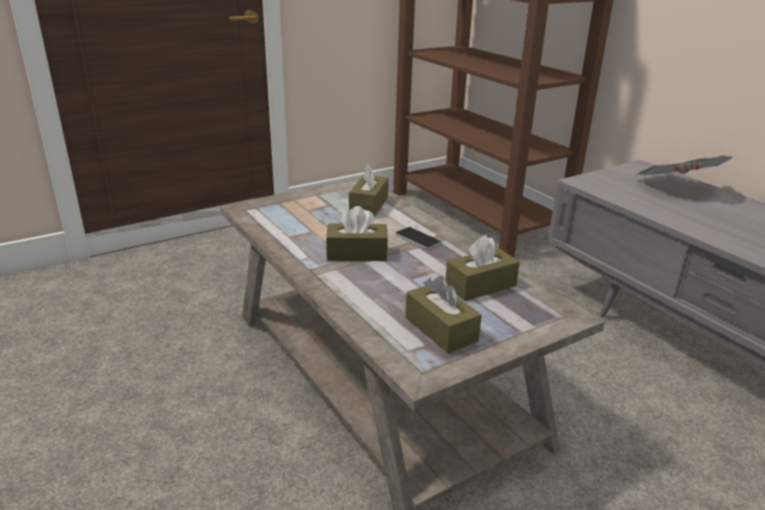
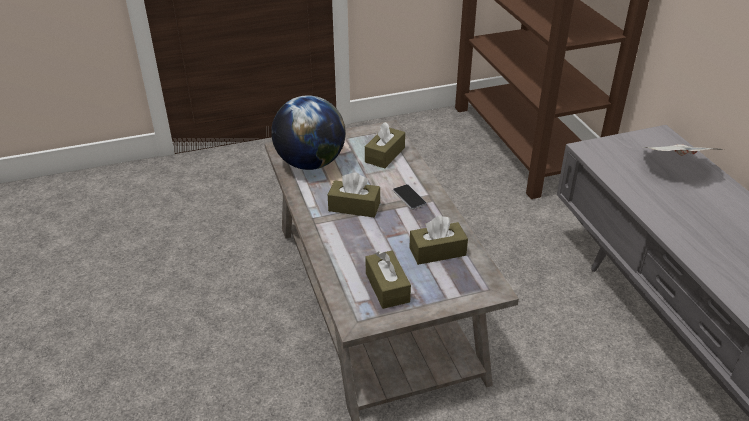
camera: 15 degrees right, 10 degrees up
none -> globe [271,95,346,170]

